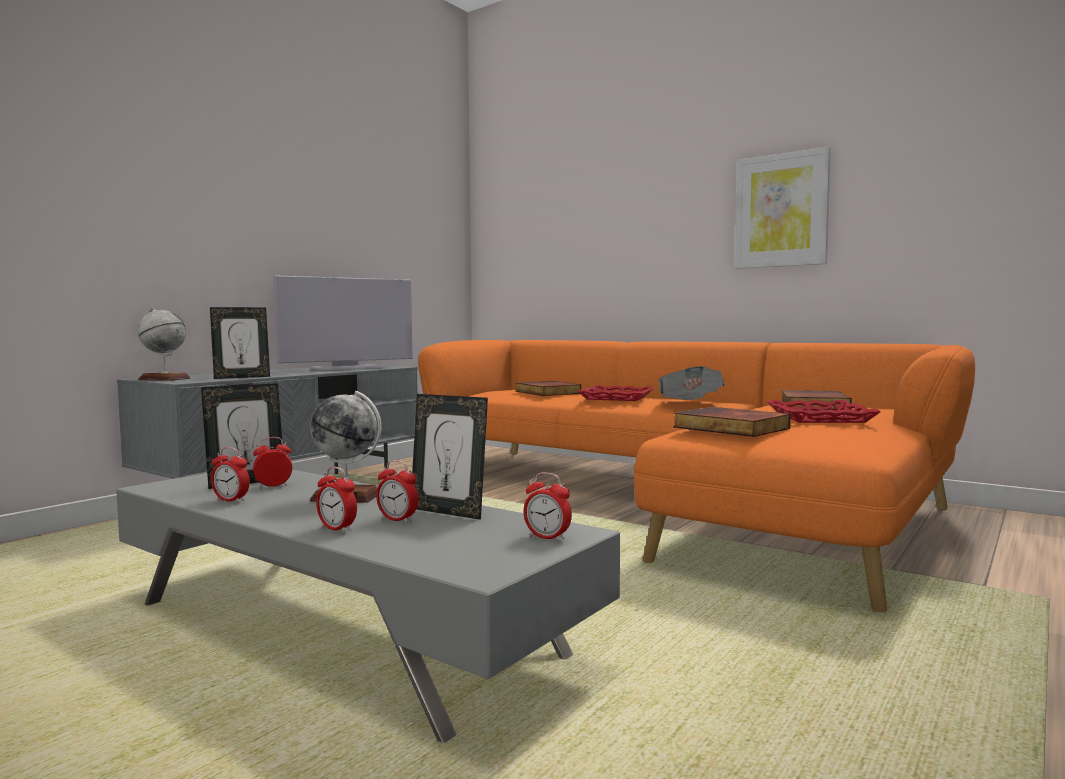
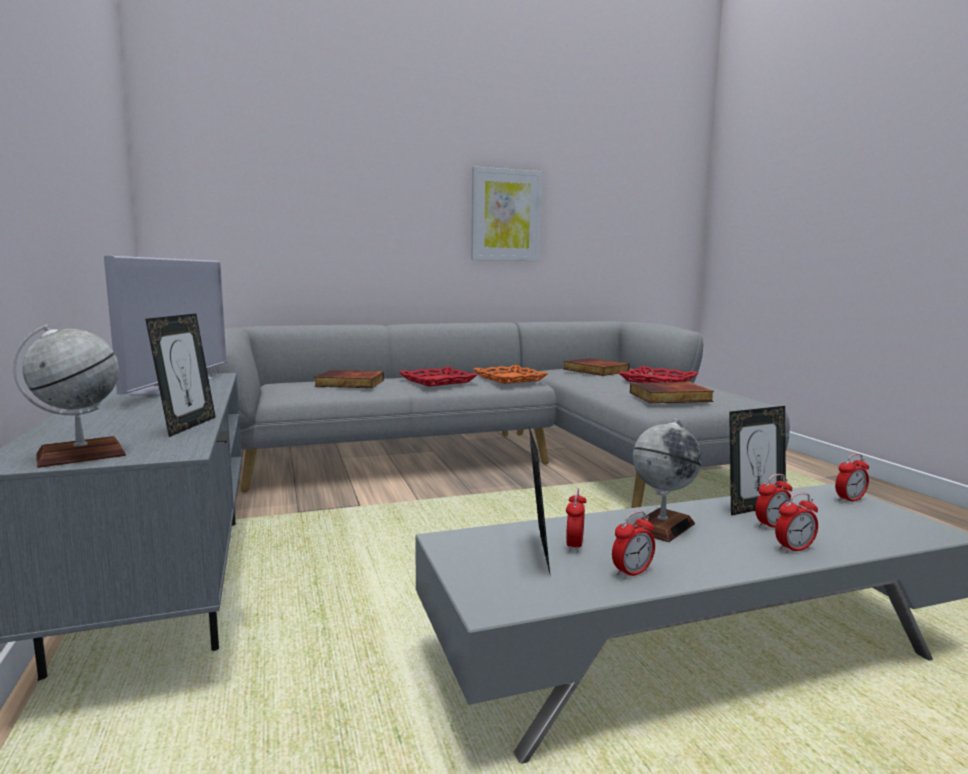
camera: 55 degrees left, 5 degrees up
orange sofa [418,340,975,612] -> grey sofa [207,321,790,508]
newspaper [658,366,725,400] -> orange tray [473,365,549,384]

